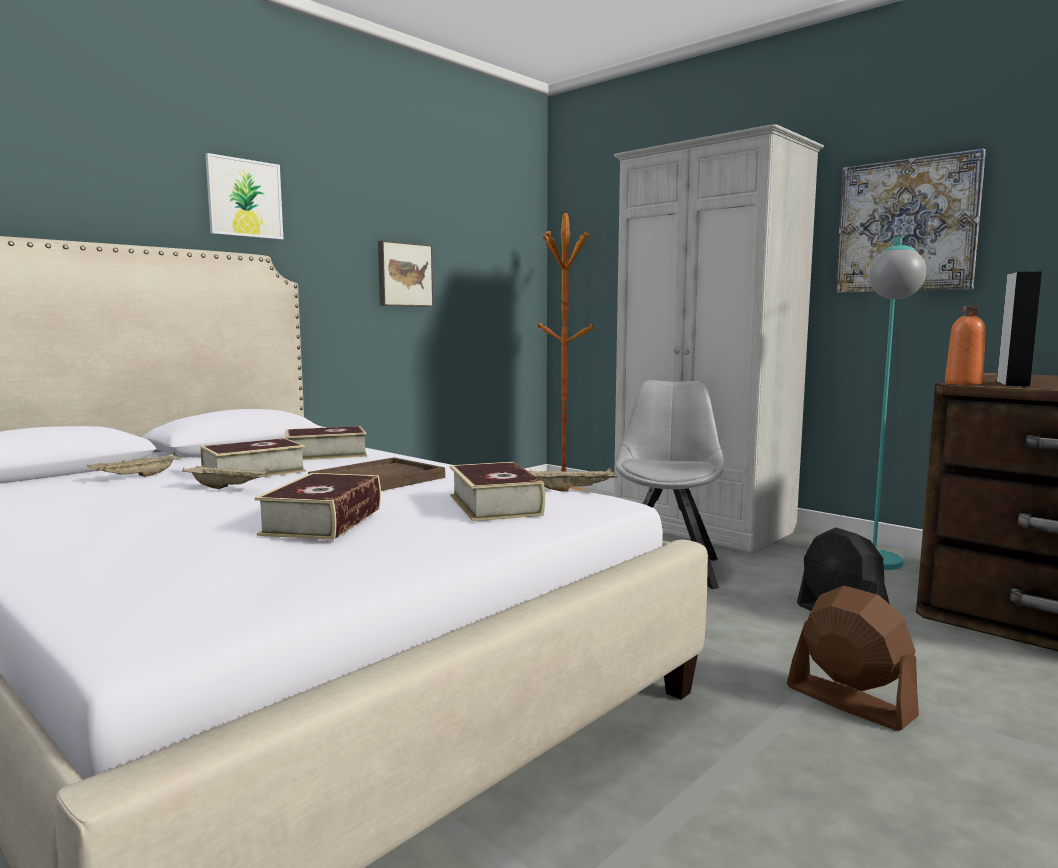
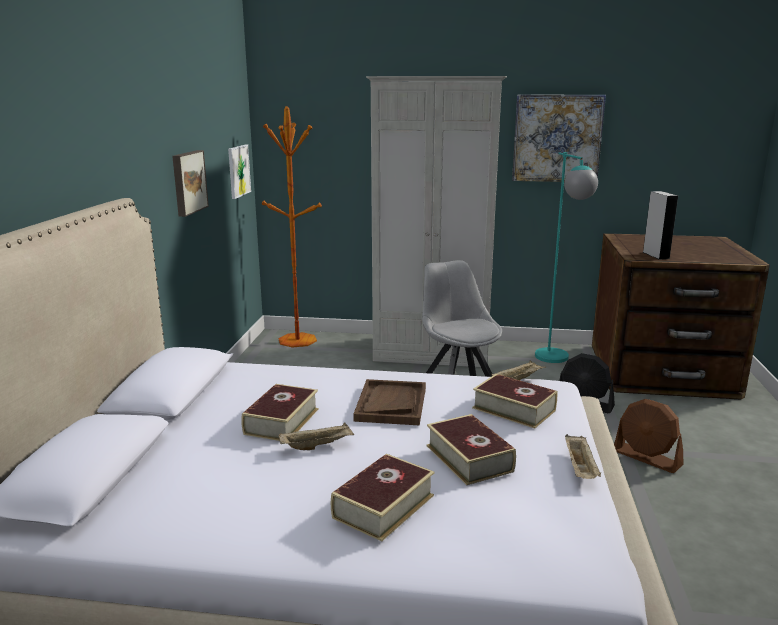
camera: 35 degrees left, 10 degrees up
beige tray [87,452,182,477] -> beige tray moved to [565,434,601,479]
picture [205,153,283,240] -> picture moved to [228,145,251,199]
book [285,426,367,460] -> book moved to [331,454,434,541]
brown fan [787,586,919,731] -> brown fan turned 150 degrees counterclockwise [614,399,683,473]
orange bottle [945,306,986,385] -> none

